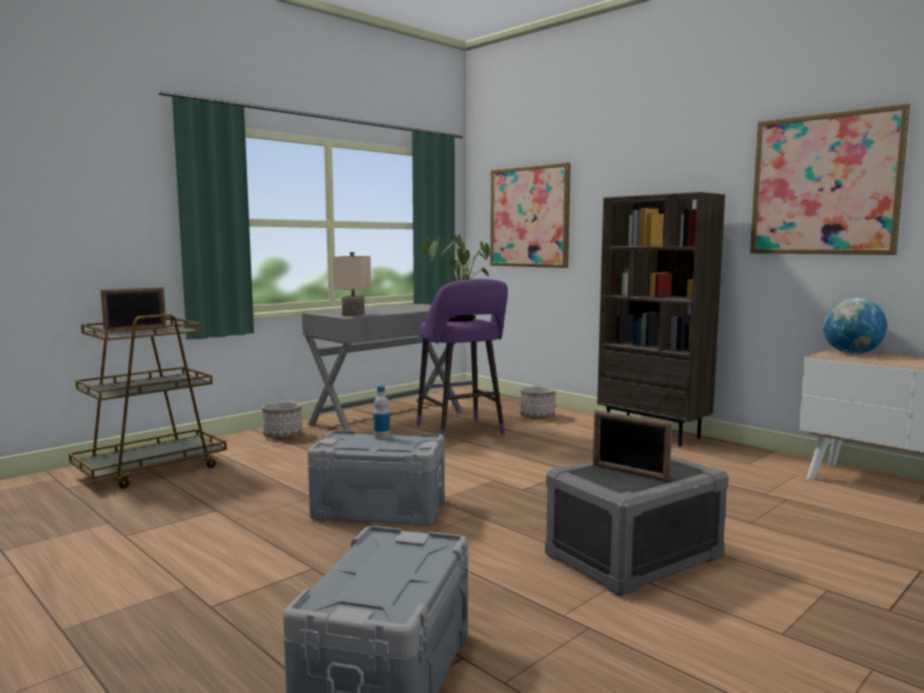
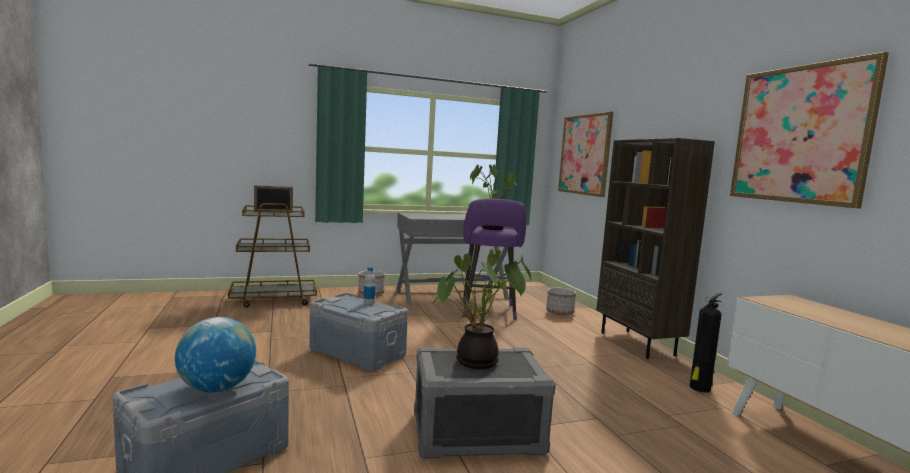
camera: 25 degrees right, 0 degrees up
beige table lamp [333,252,371,316] -> none
picture frame [593,410,672,482] -> potted plant [433,249,531,369]
globe [823,298,887,354] -> globe moved to [175,317,256,392]
none -> fire extinguisher [690,293,722,392]

